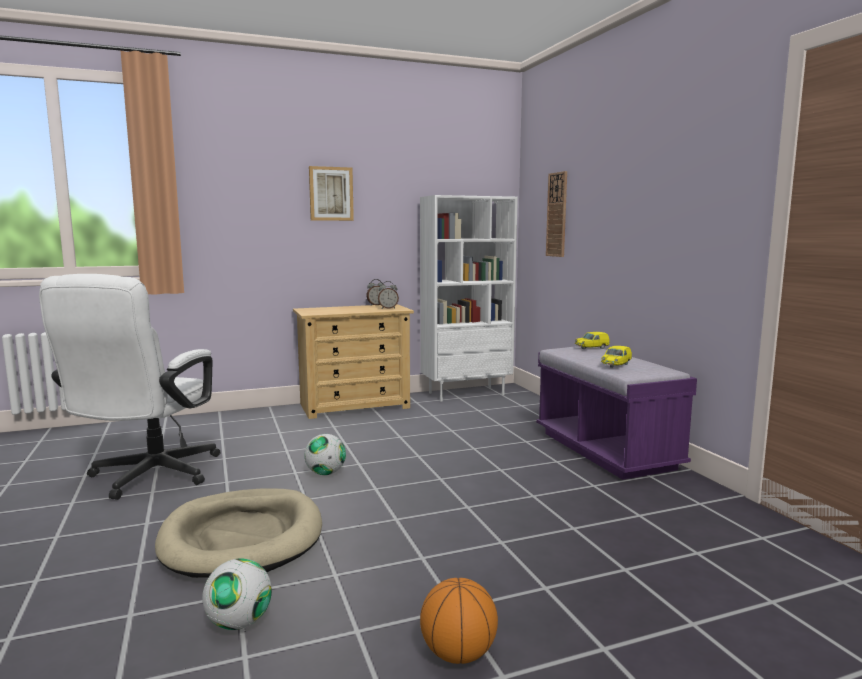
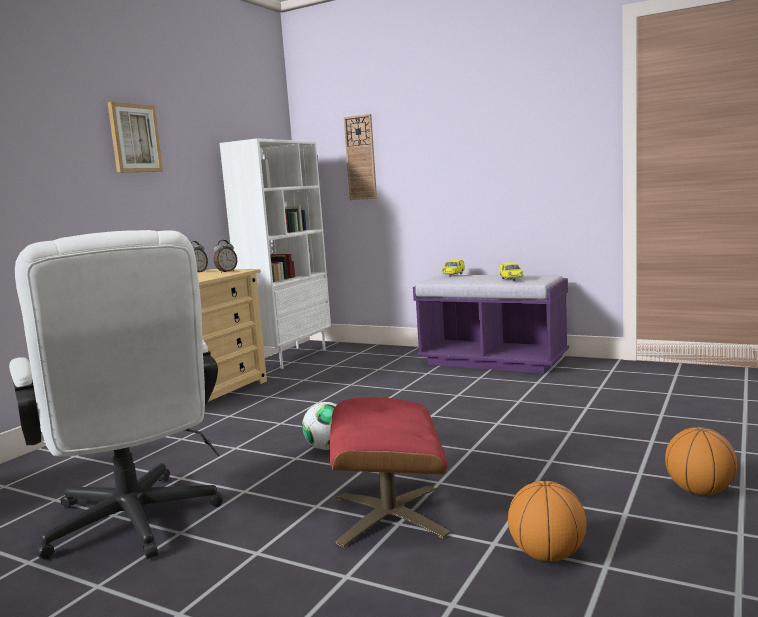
camera: 40 degrees left, 0 degrees up
beige dog bed [155,489,322,578] -> red ottoman [329,397,450,547]
football [202,558,272,630] -> basketball [508,481,586,562]

